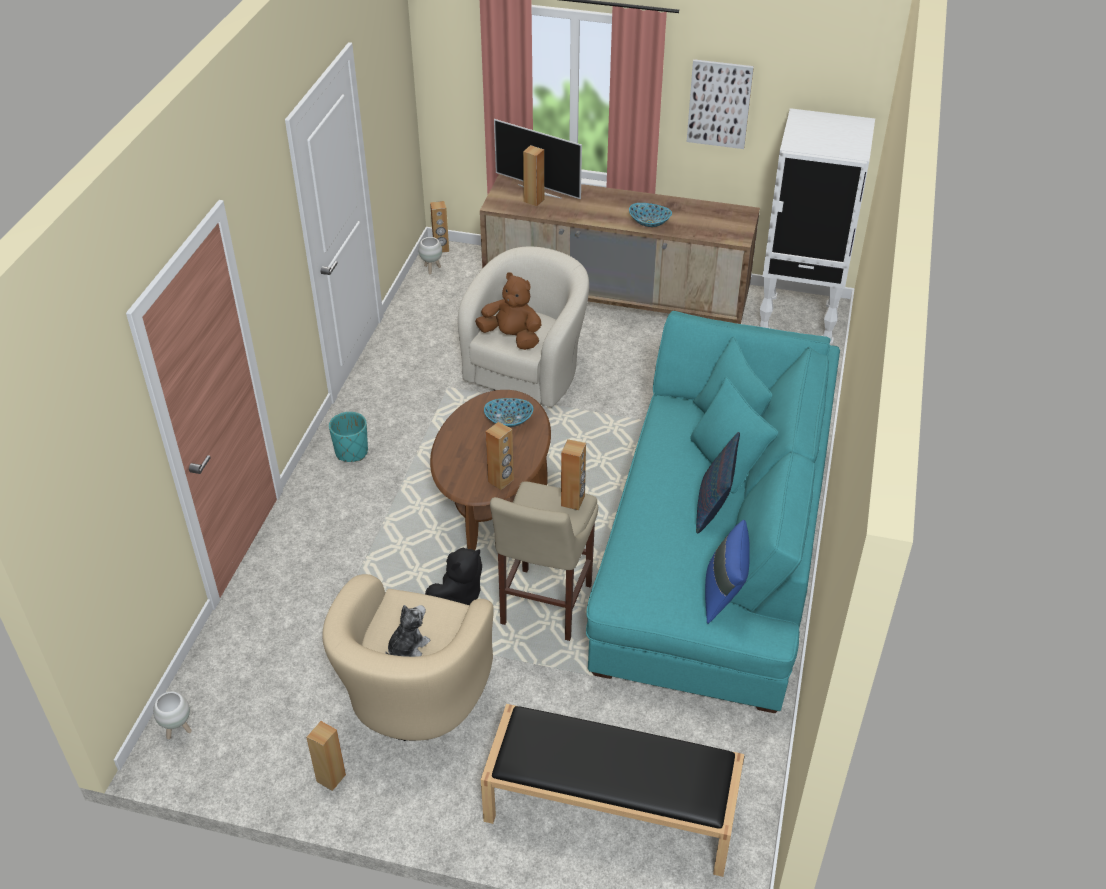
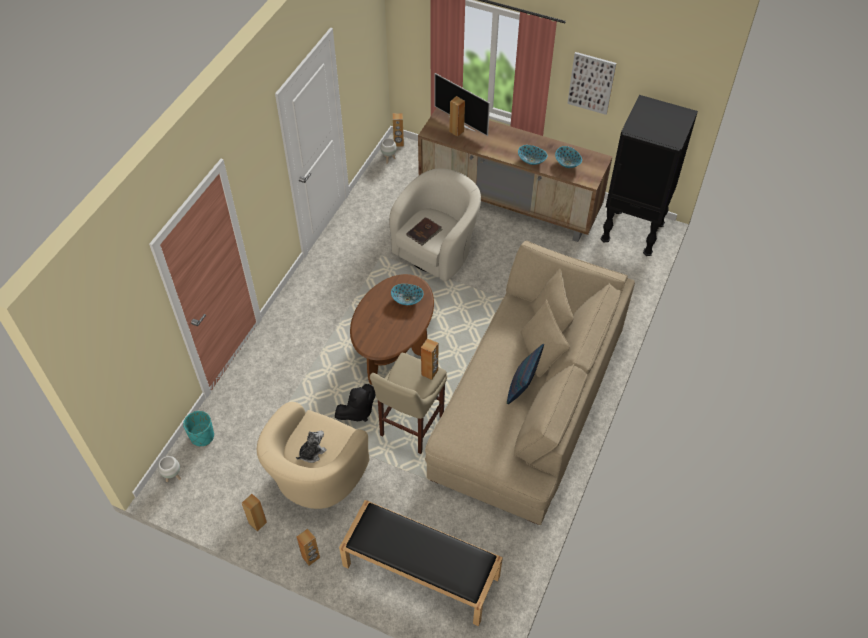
camera: 10 degrees right, 10 degrees up
turquoise planter [329,412,368,462] -> turquoise planter moved to [183,411,214,446]
brown plush toy [475,272,541,350] -> brown book [406,217,443,246]
brown speaker [485,422,514,490] -> brown speaker moved to [297,529,320,566]
turquoise sofa [586,311,840,713] -> beige sofa [425,240,635,525]
blue pillow [705,520,750,624] -> none
white cabinet [758,108,875,344] -> black cabinet [601,95,698,256]
none -> bowl [555,146,582,168]

